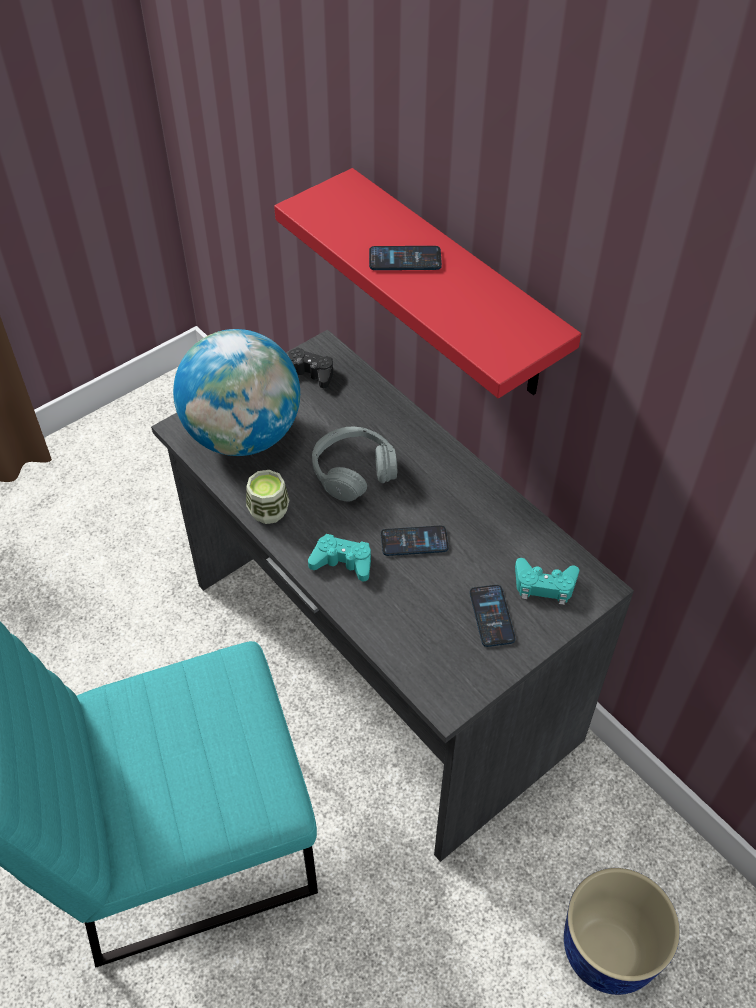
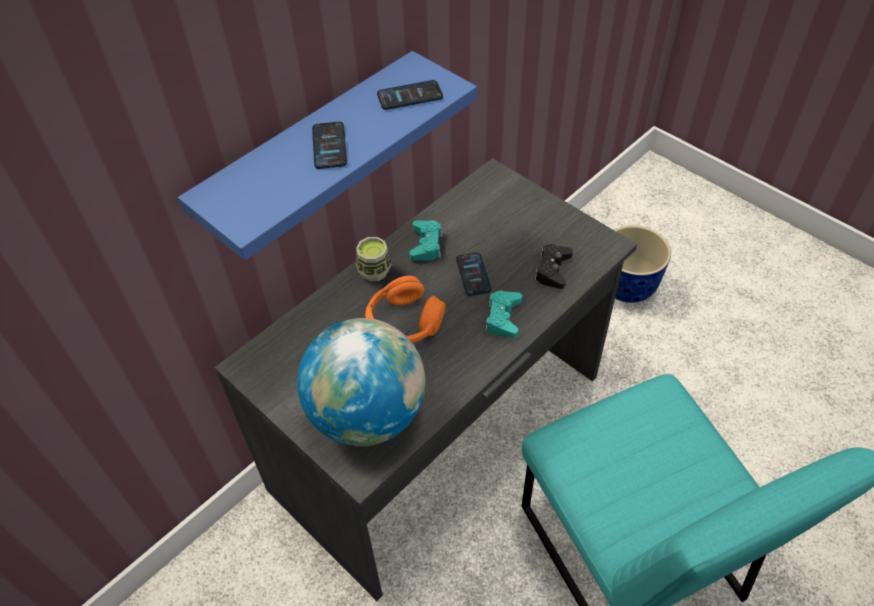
camera: 95 degrees left, 0 degrees up
cup [246,470,289,524] -> cup moved to [356,237,392,281]
red shelf [274,168,581,398] -> blue shelf [178,51,477,261]
black game controller [288,347,333,388] -> black game controller moved to [534,244,573,289]
grey headphones [312,427,397,502] -> orange headphones [365,276,445,343]
phone [470,585,515,647] -> phone moved to [377,80,443,110]
turquoise game controller [515,558,579,605] -> turquoise game controller moved to [409,220,443,261]

